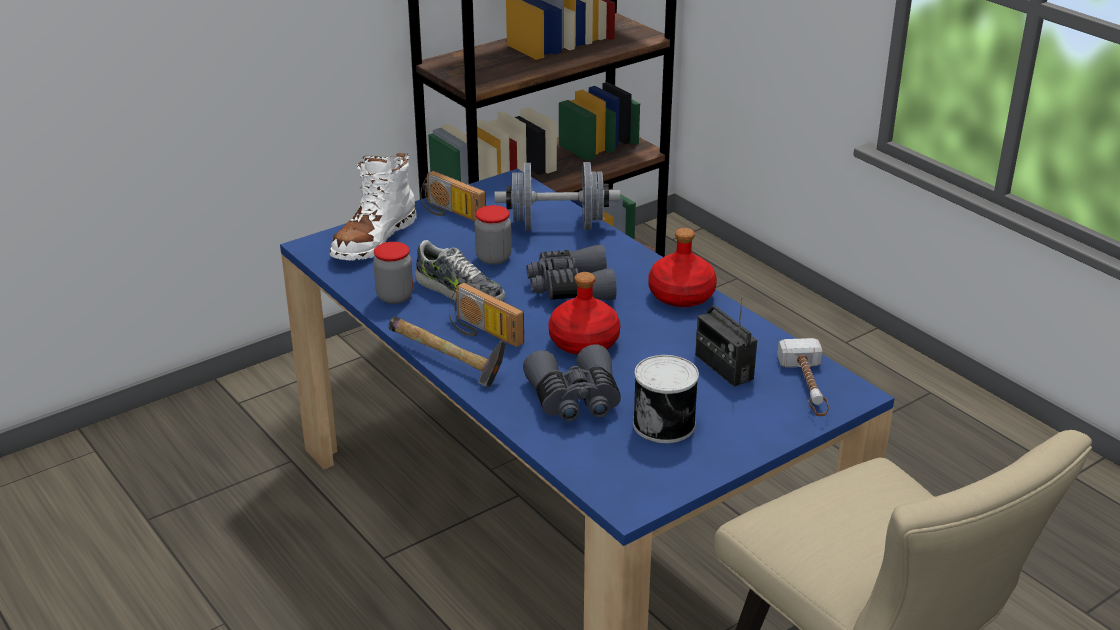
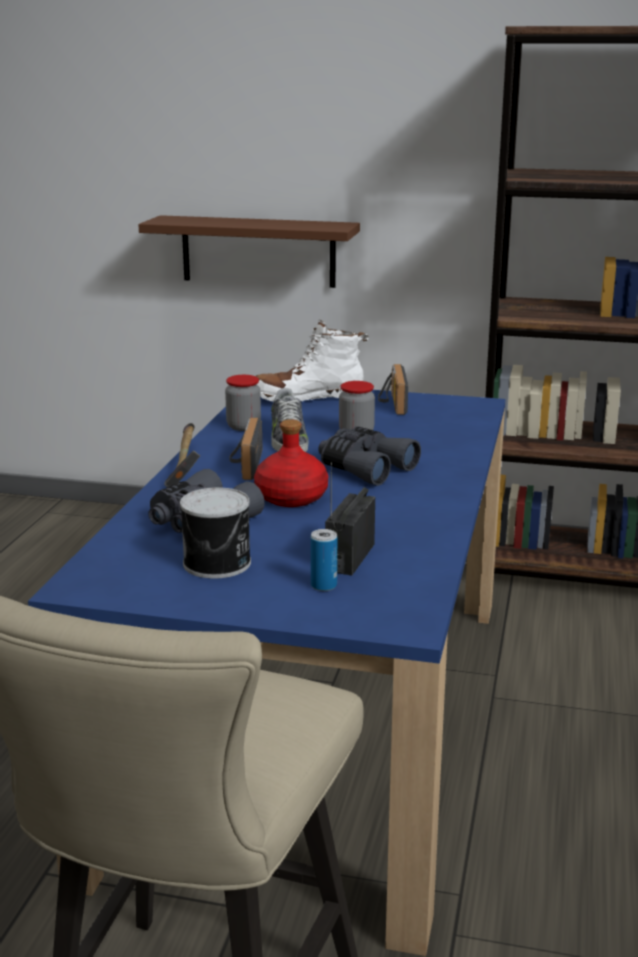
camera: 50 degrees right, 10 degrees down
grey dumbbell [495,162,620,231] -> none
red bottle [648,228,717,307] -> none
hammer [777,338,829,416] -> none
none -> brown shelf [138,215,360,288]
none -> can [311,529,337,591]

